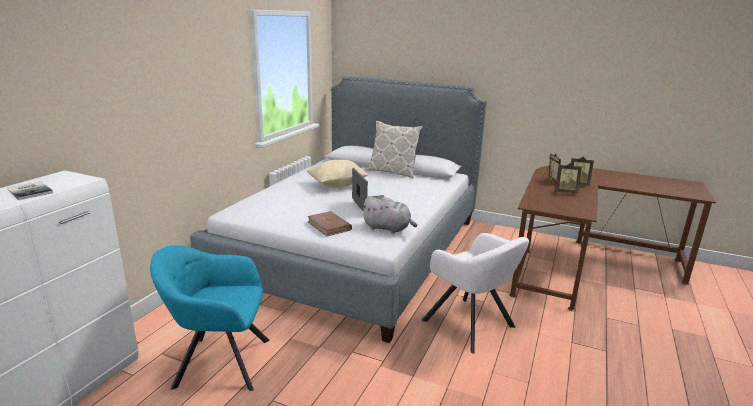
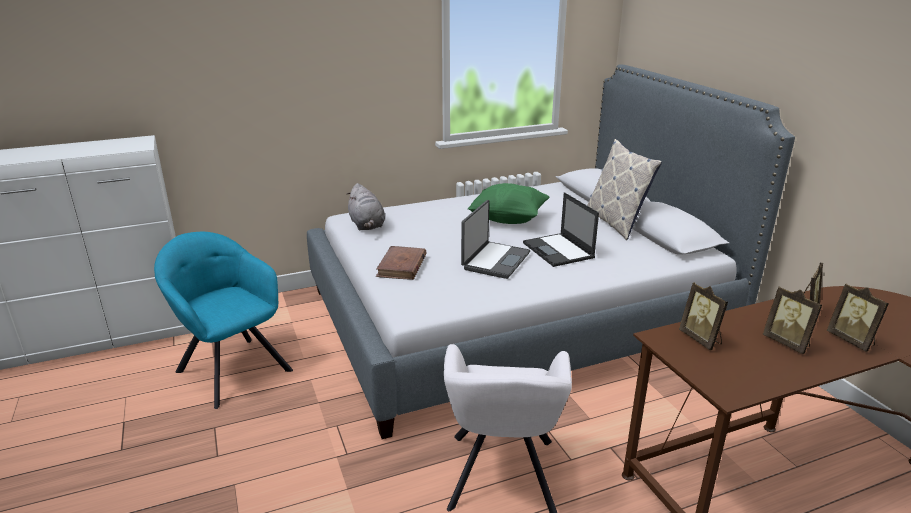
camera: 45 degrees right, 5 degrees up
book [7,182,53,200] -> none
beige pillow [307,160,368,188] -> green pillow [468,183,549,224]
grey plush toy [361,196,417,233] -> grey plush toy moved to [346,183,385,230]
none -> laptop [523,192,599,267]
none -> picture frame [679,282,728,350]

